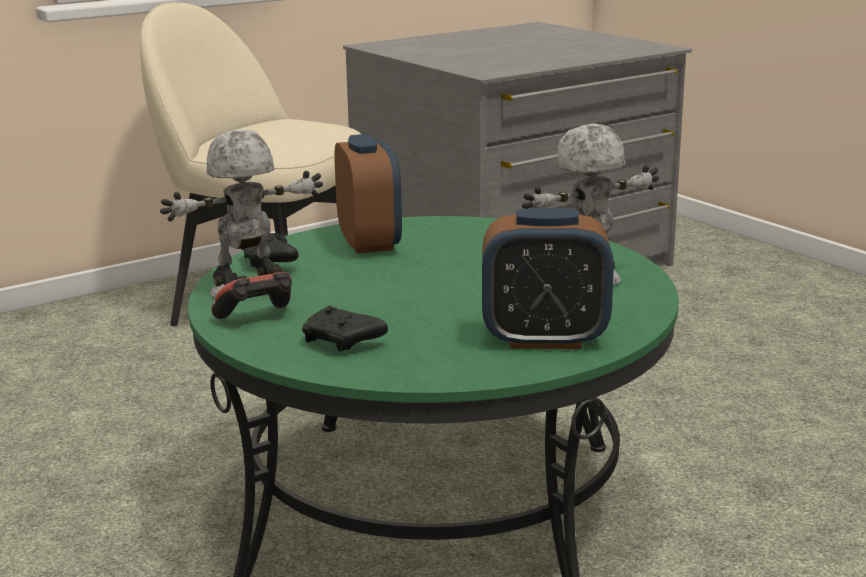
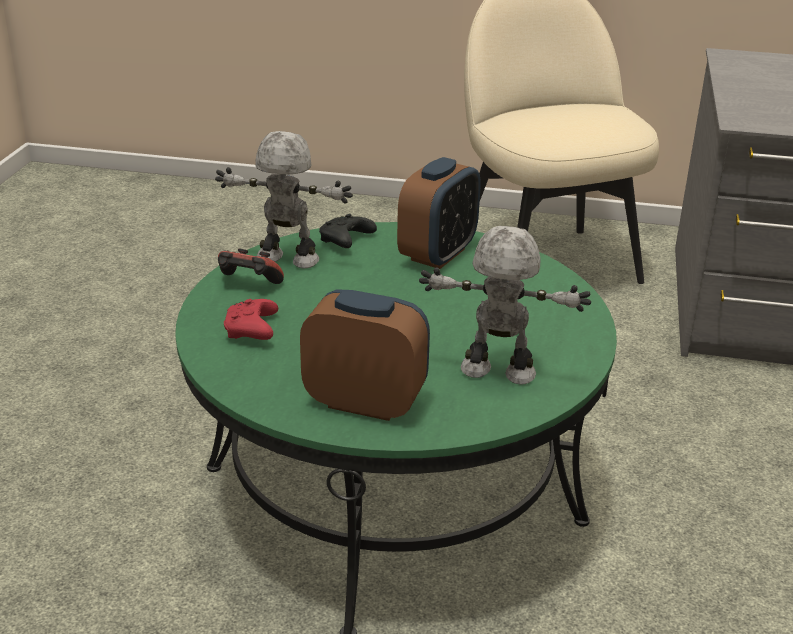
camera: 45 degrees right, 10 degrees up
black game controller [302,306,388,351] -> red game controller [224,299,278,340]
alarm clock [482,208,614,349] -> alarm clock turned 150 degrees clockwise [300,289,430,421]

